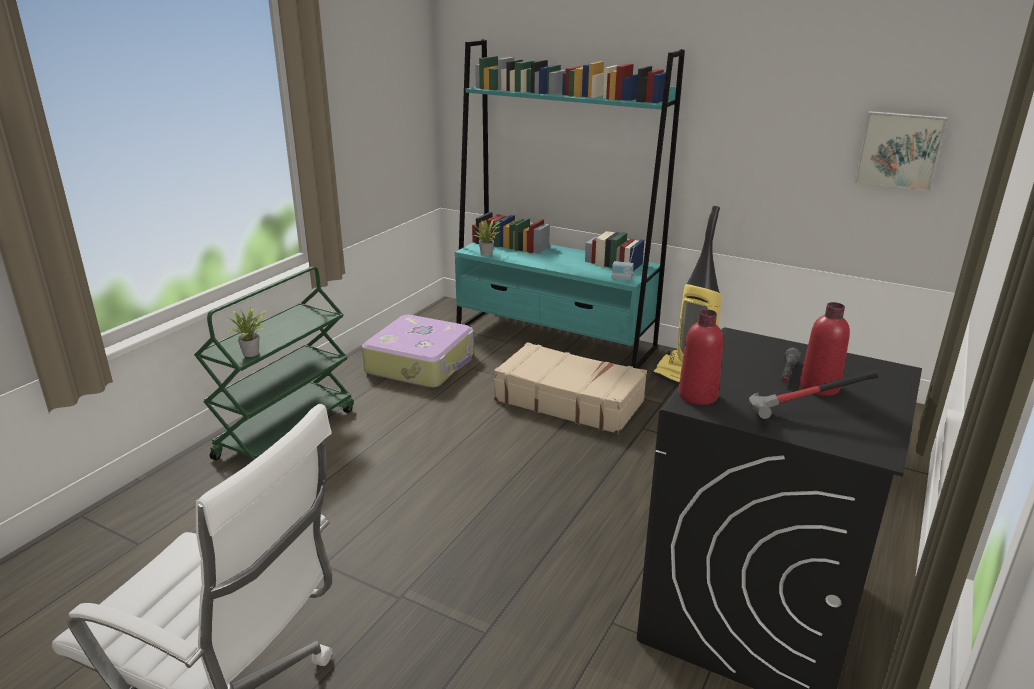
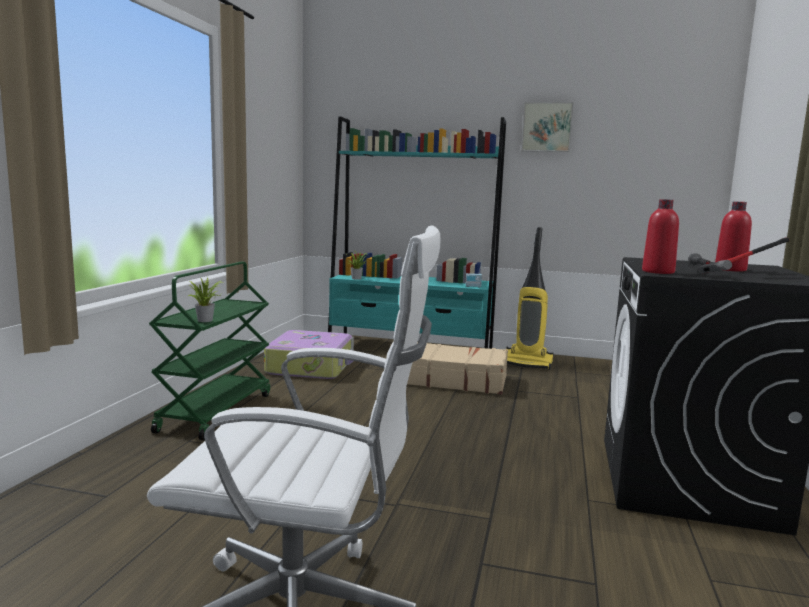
camera: 15 degrees left, 15 degrees down
picture [855,111,948,191] -> picture moved to [521,102,573,152]

